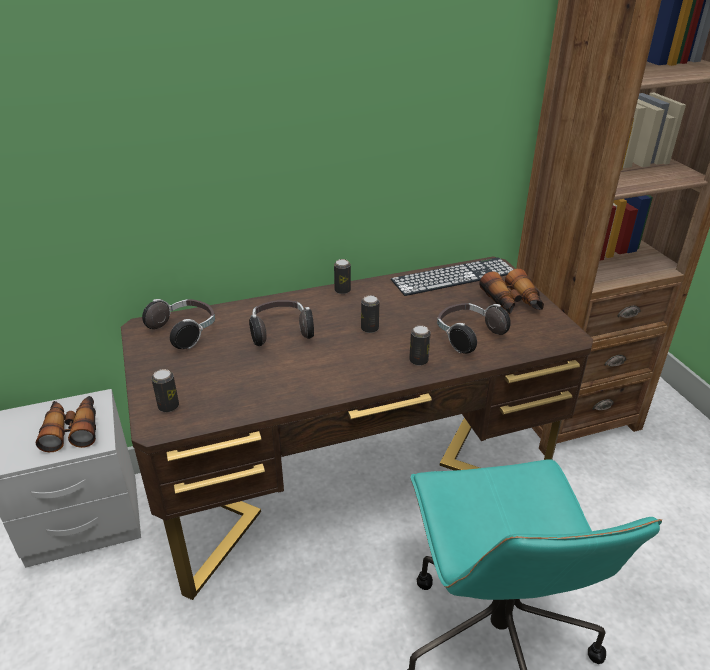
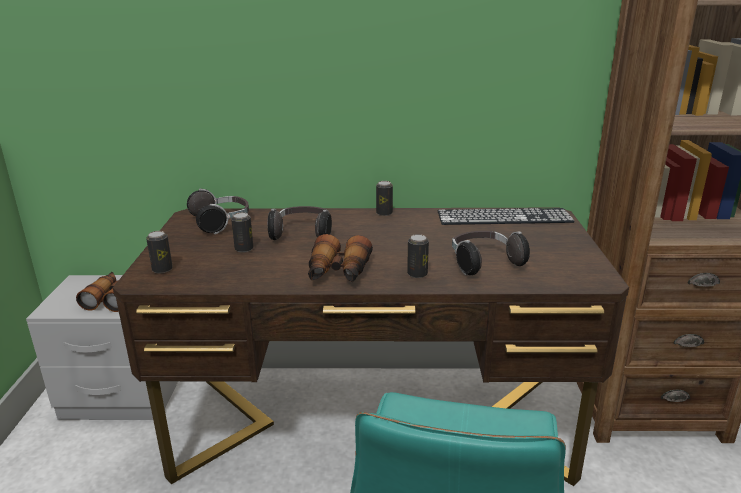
camera: 20 degrees right, 10 degrees down
can [361,295,379,333] -> can moved to [231,212,253,253]
binoculars [479,269,544,314] -> binoculars moved to [308,234,373,282]

